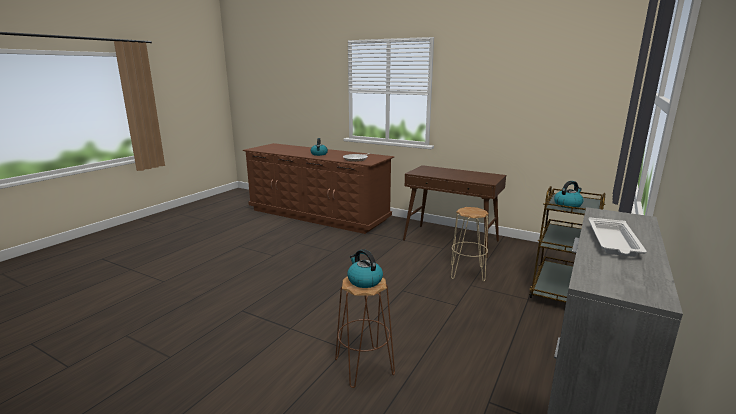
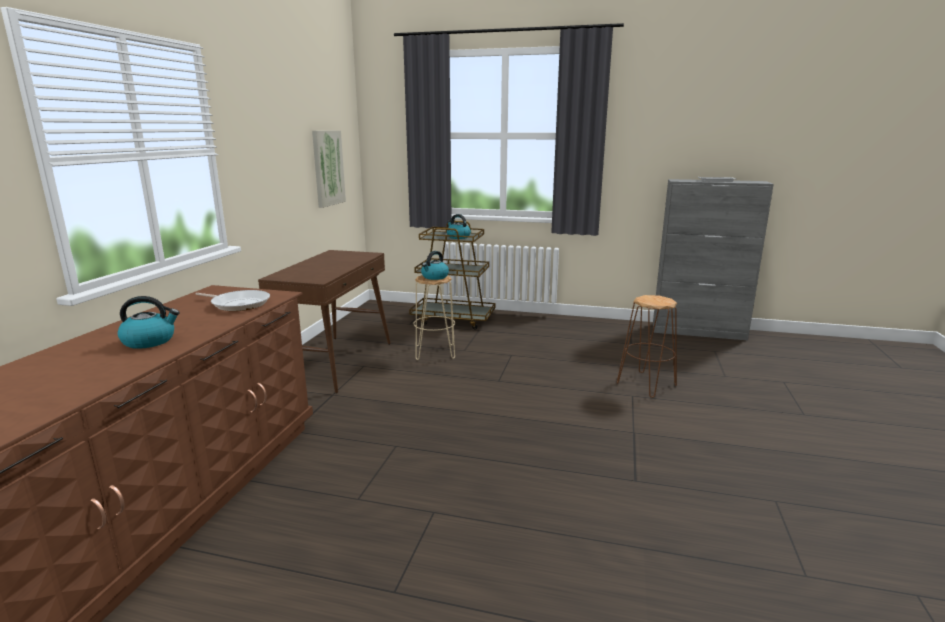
camera: 105 degrees left, 0 degrees up
kettle [347,249,383,288] -> kettle moved to [421,251,449,280]
none -> picture [312,130,346,208]

